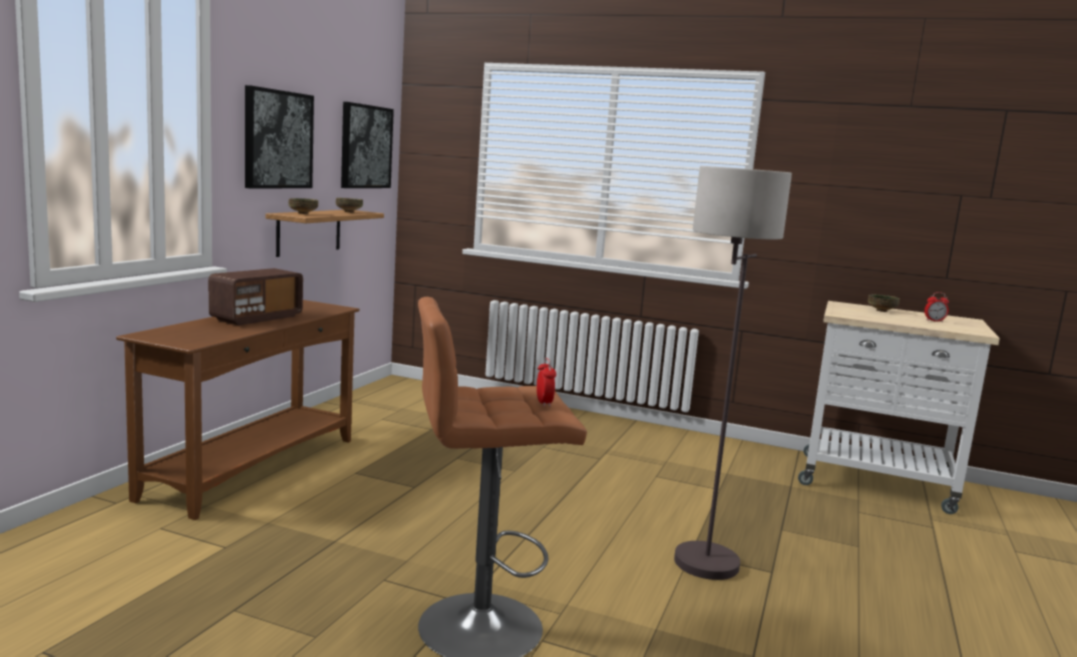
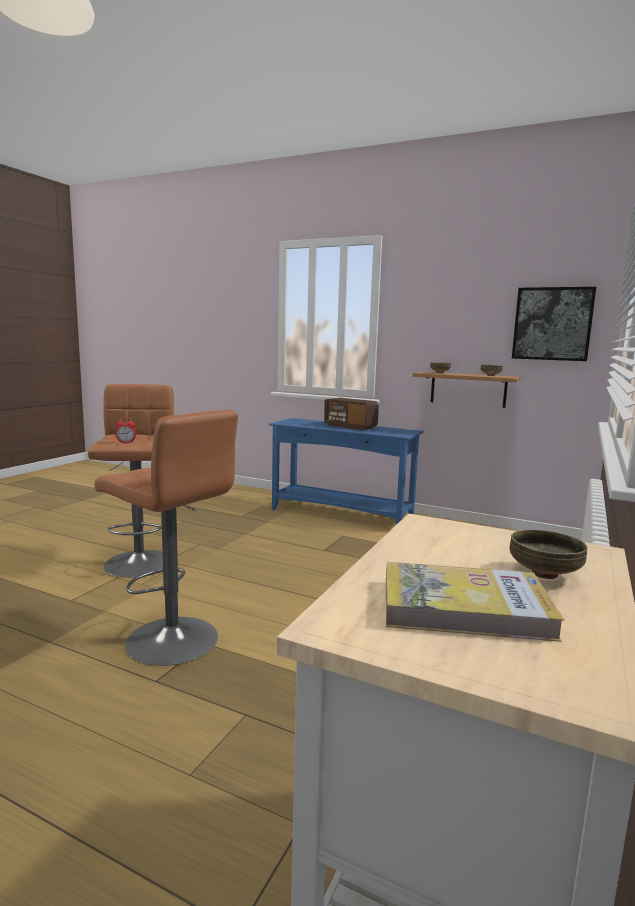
camera: 95 degrees right, 0 degrees up
brown console table [116,300,360,520] -> blue console table [269,418,423,525]
picture [245,85,314,189] -> none
grey floor lamp [674,166,792,580] -> brown stool [94,409,238,666]
alarm clock [924,292,949,322] -> book [386,562,564,642]

